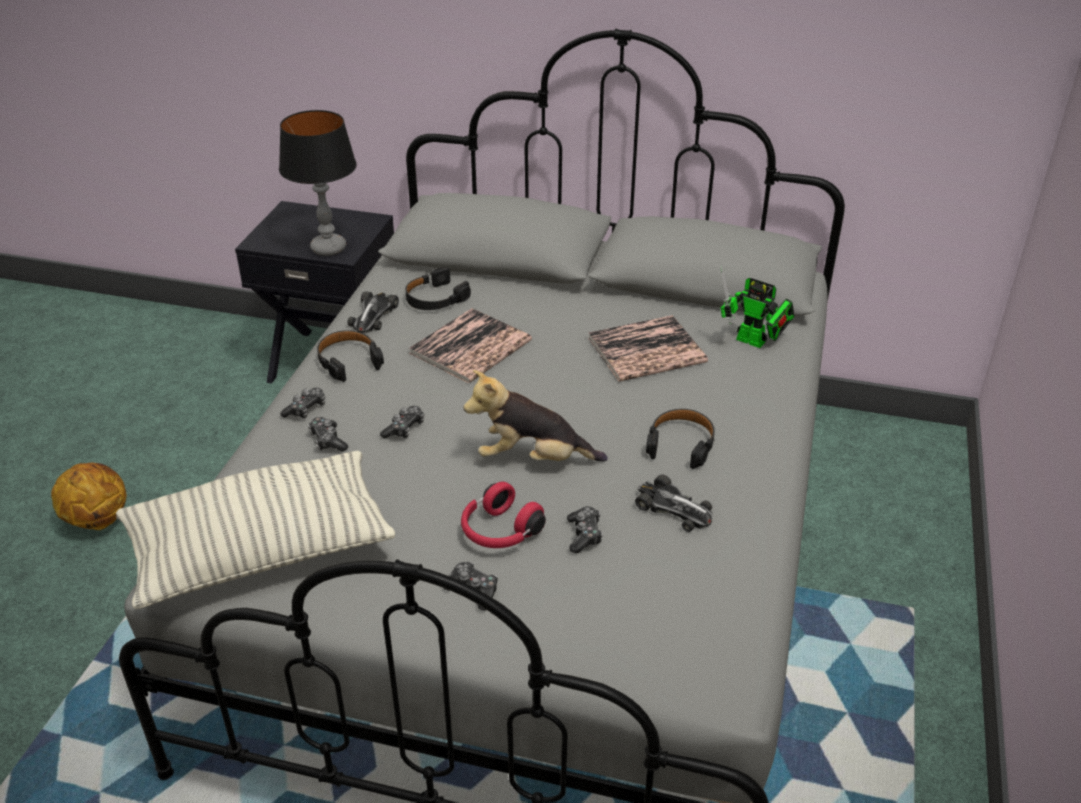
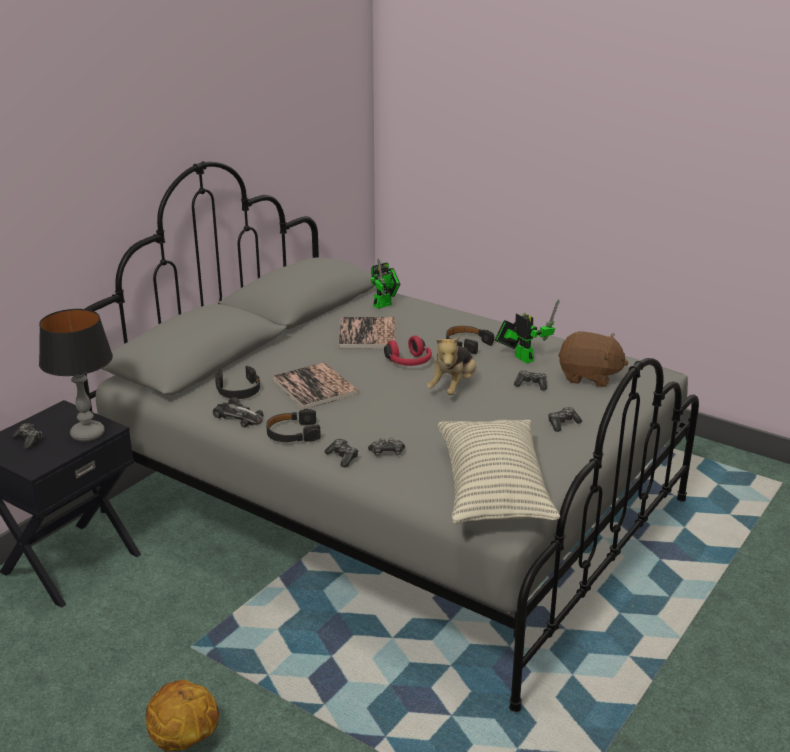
camera: 70 degrees left, 10 degrees down
game controller [380,406,424,439] -> game controller moved to [12,423,42,450]
red headphones [461,482,546,548] -> red headphones moved to [384,336,432,366]
toy car [635,474,712,532] -> toy robot [495,299,559,364]
none -> brown plush toy [558,331,629,387]

